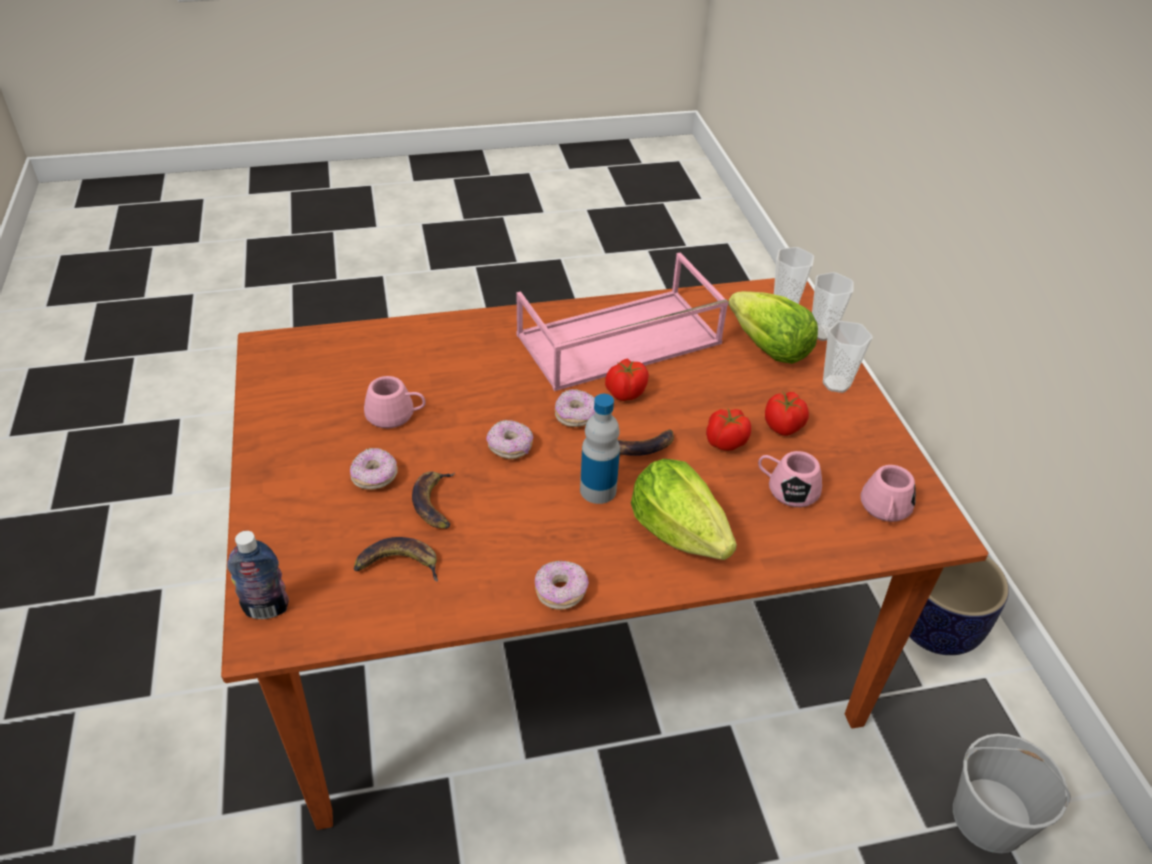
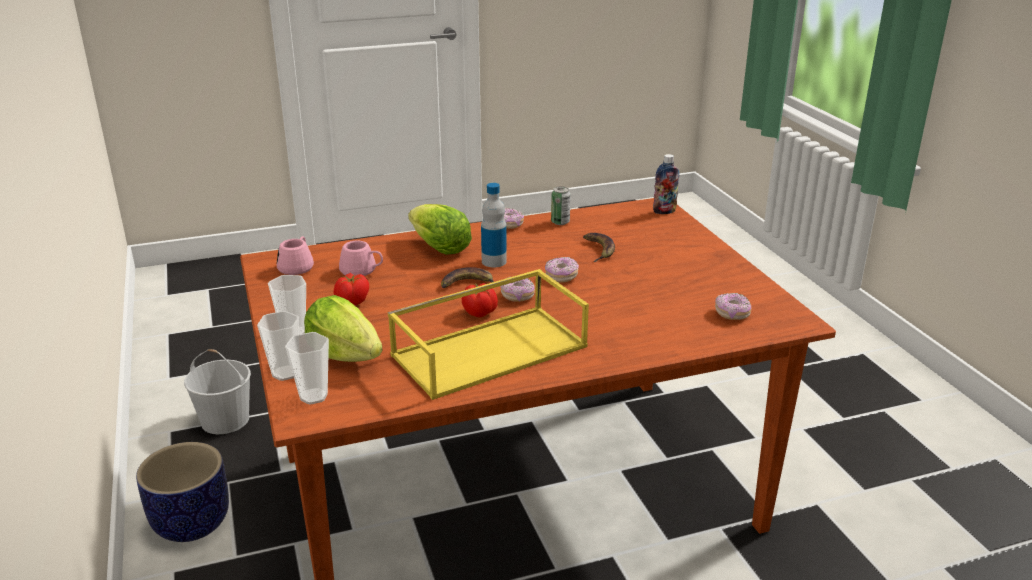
camera: 175 degrees right, 15 degrees down
donut [350,448,398,490] -> donut moved to [715,293,751,320]
banana [353,537,438,582] -> none
pink mug [364,376,426,428] -> none
pink tray [516,253,729,391] -> yellow tray [388,269,589,400]
tomato [706,409,751,451] -> none
none -> can [551,186,571,225]

